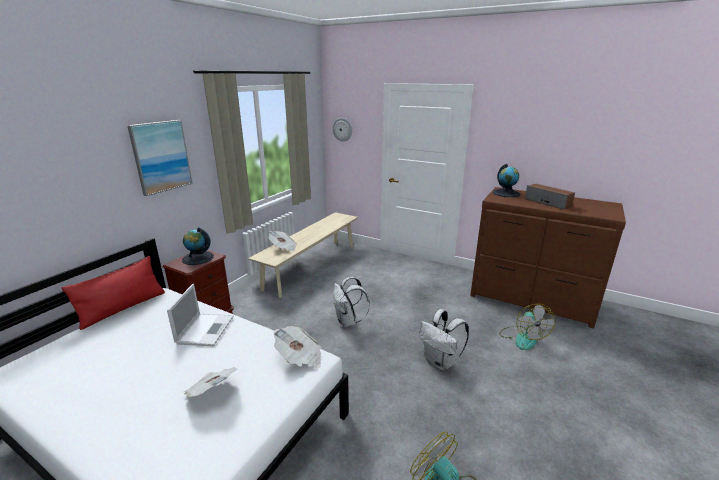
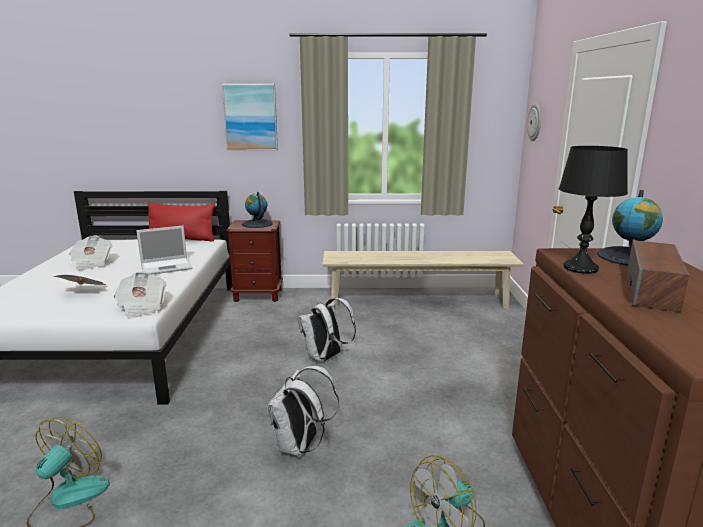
camera: 60 degrees right, 5 degrees down
newspaper [268,231,297,252] -> newspaper moved to [69,236,112,270]
none -> black table lamp [559,146,628,274]

